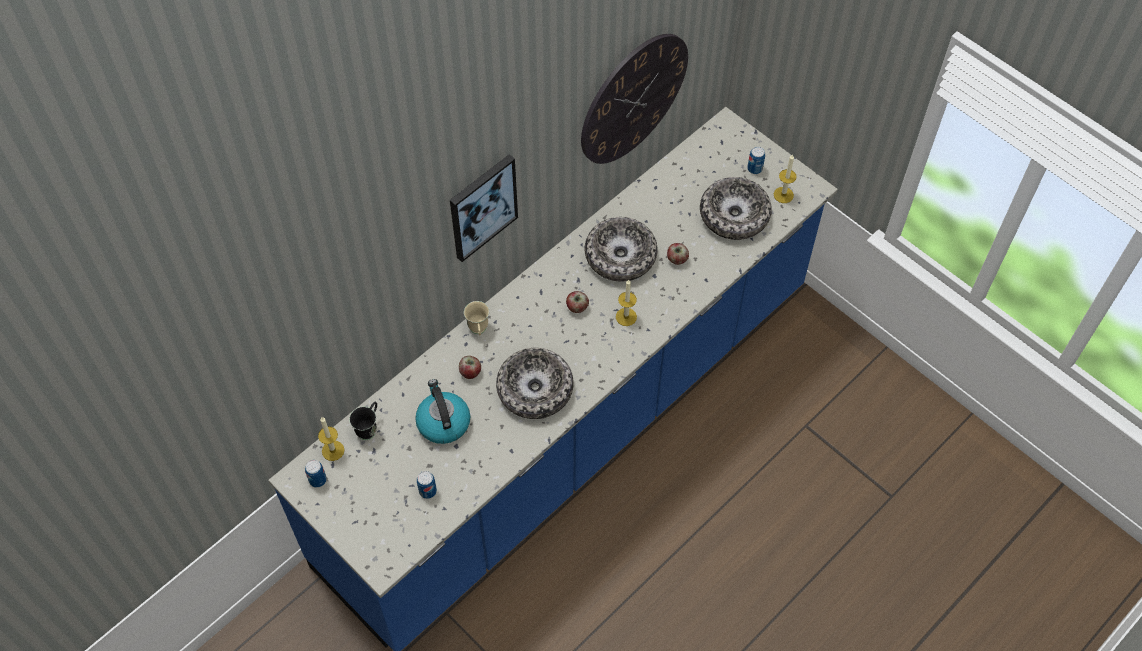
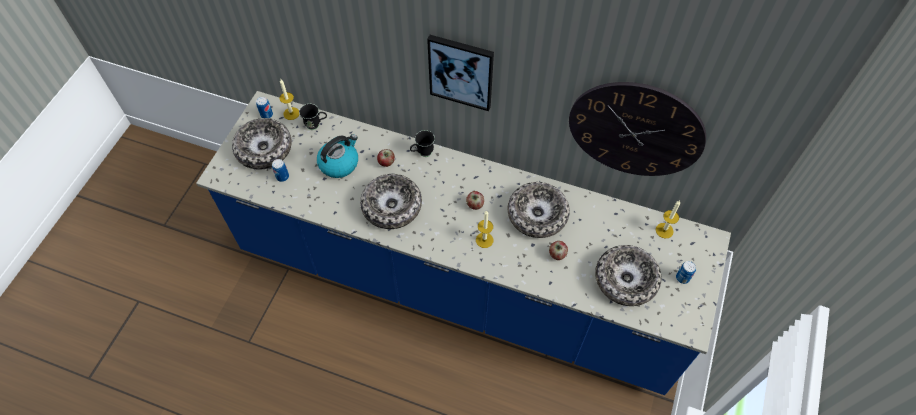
camera: 65 degrees right, 0 degrees up
beige mug [464,301,489,335] -> black mug [410,130,435,157]
candle [774,154,797,203] -> candle moved to [656,200,680,238]
none -> bowl [232,118,292,170]

